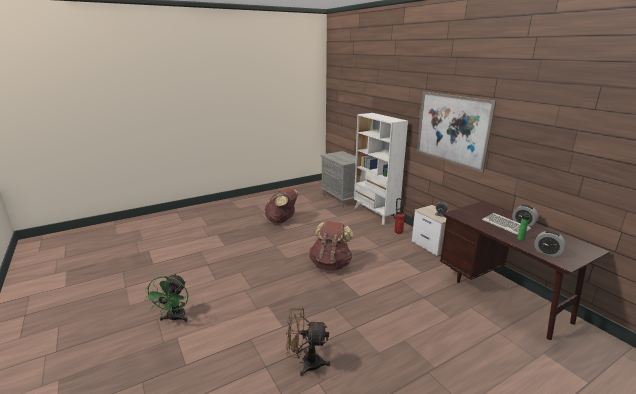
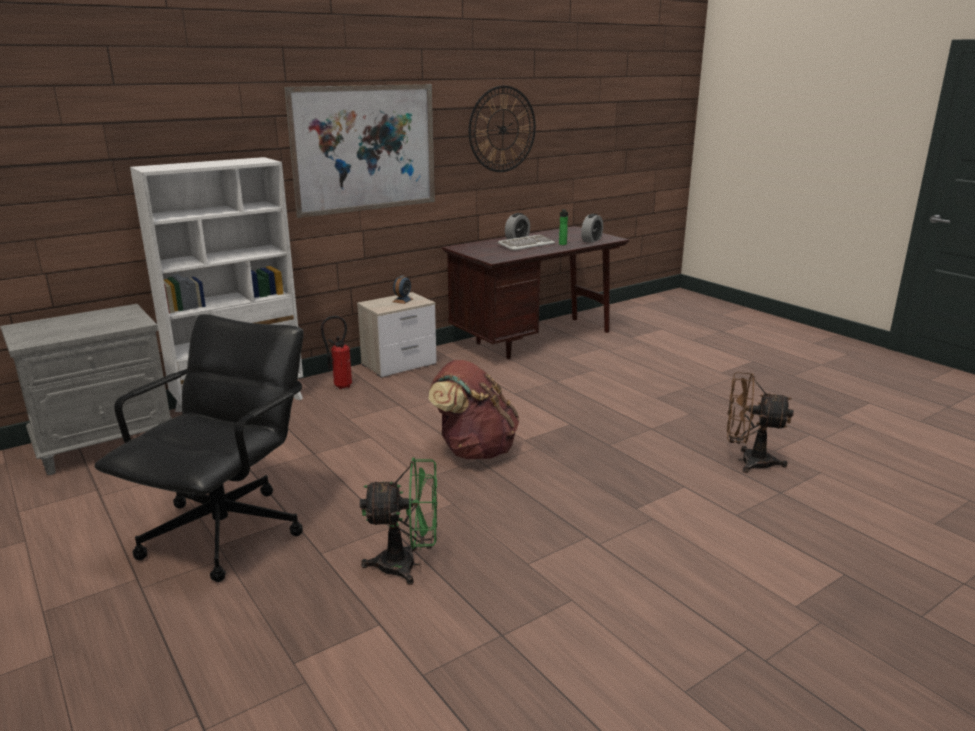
camera: 95 degrees left, 0 degrees up
green fan [144,274,188,323] -> green fan moved to [360,458,437,585]
brown backpack [265,188,299,223] -> black office chair [94,314,304,582]
brown fan [285,308,330,376] -> brown fan turned 105 degrees clockwise [727,372,794,473]
none -> wall clock [469,86,536,172]

